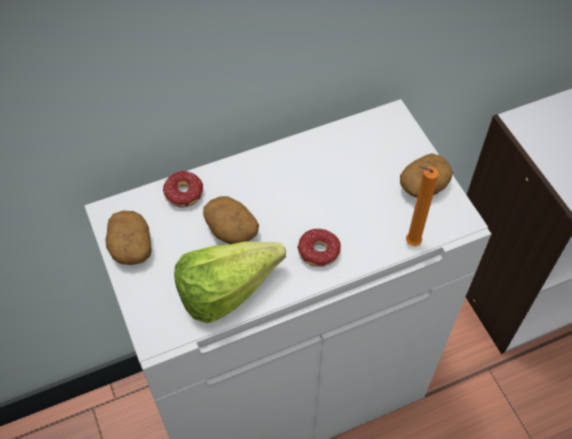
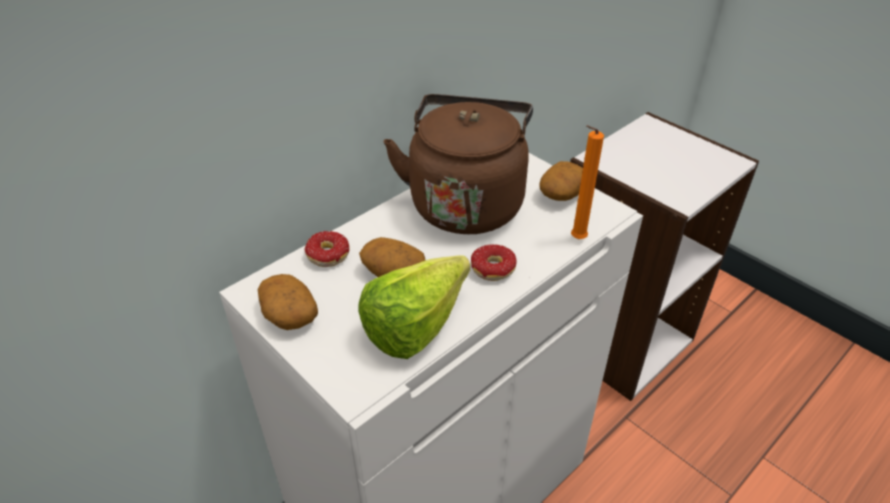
camera: 20 degrees left, 15 degrees down
none -> brown kettle [384,94,533,234]

